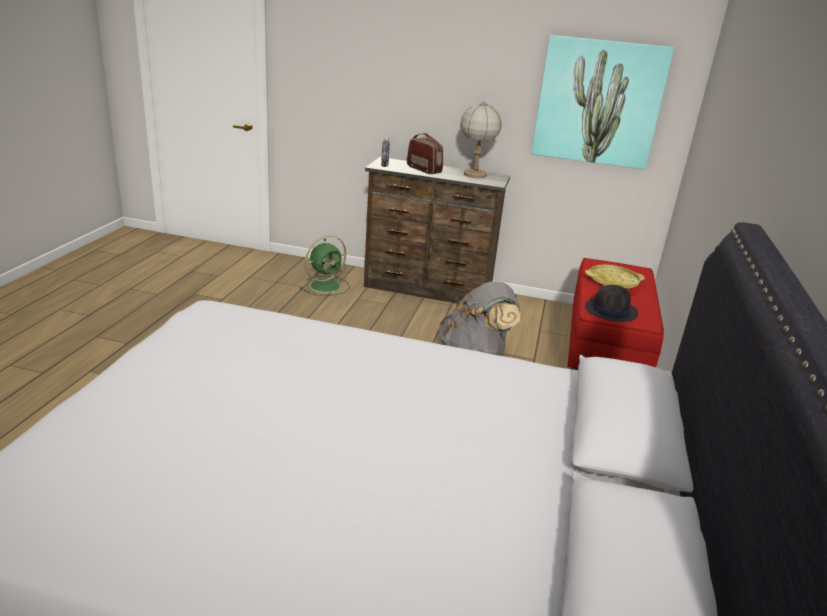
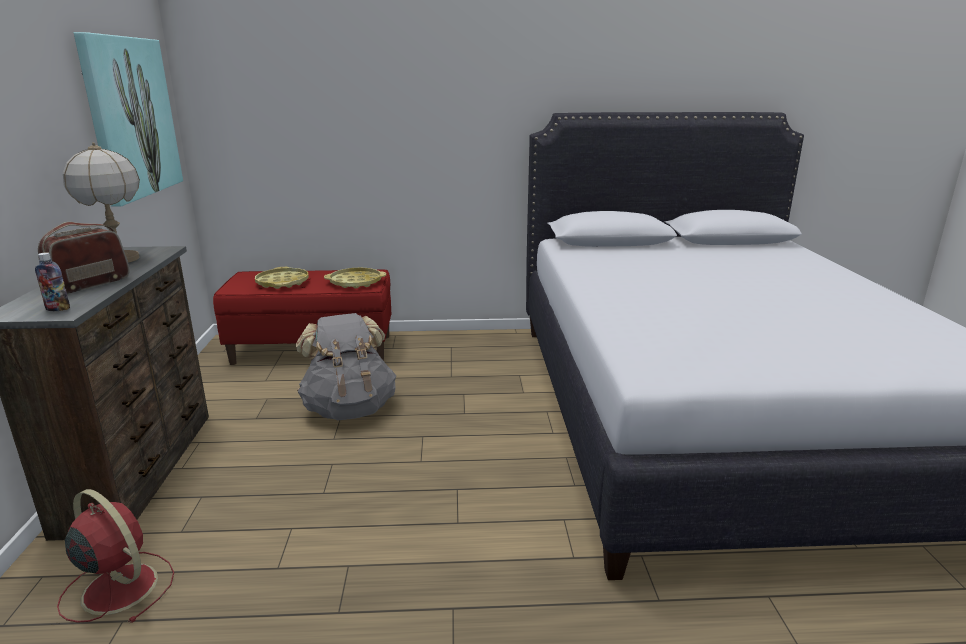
camera: 105 degrees left, 5 degrees down
green fan [299,235,350,296] -> red fan [57,489,174,623]
black hat [585,285,638,322] -> yellow tray [324,268,386,288]

